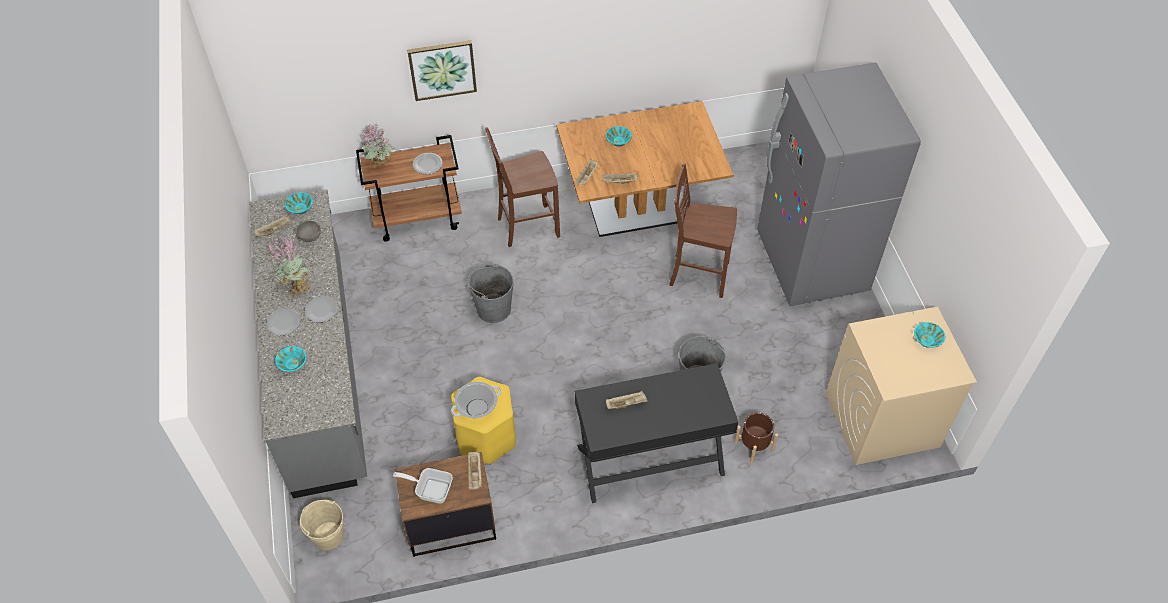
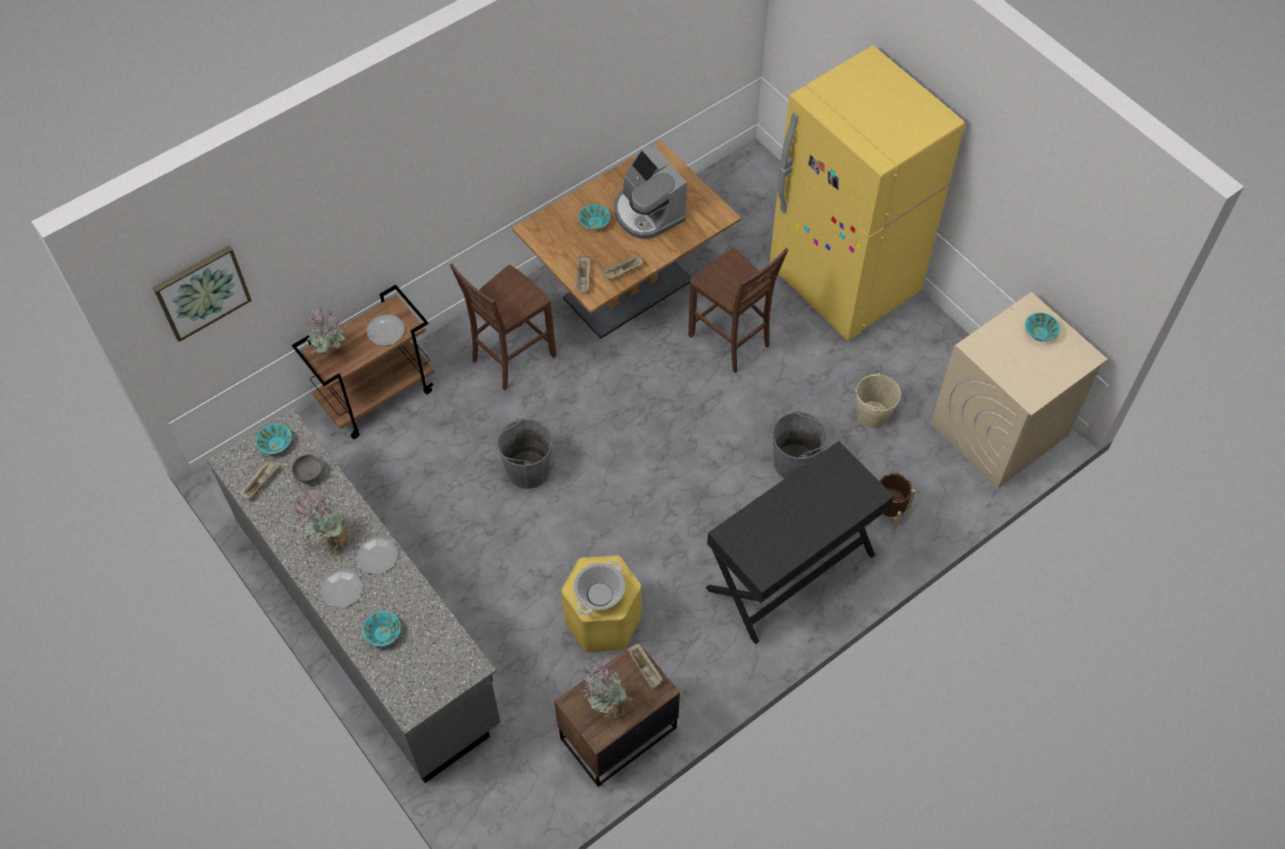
camera: 25 degrees left, 5 degrees up
beige bucket [300,500,344,550] -> beige bucket moved to [855,373,901,428]
frying pan [393,468,453,504] -> potted plant [579,661,634,725]
picture [407,40,477,101] -> picture moved to [153,245,252,342]
beige tray [606,391,647,409] -> none
brown chair [669,163,737,298] -> brown chair turned 120 degrees counterclockwise [688,248,789,373]
grey fridge [757,63,921,306] -> yellow fridge [769,45,965,341]
none -> coffee machine [614,145,687,239]

